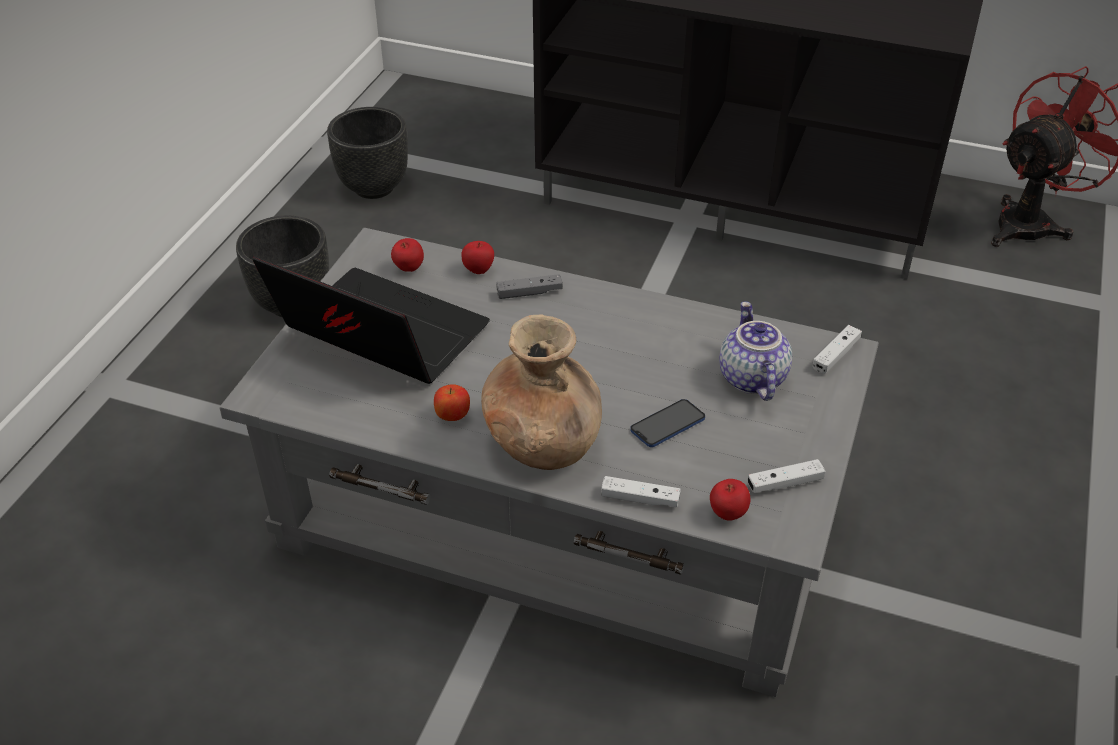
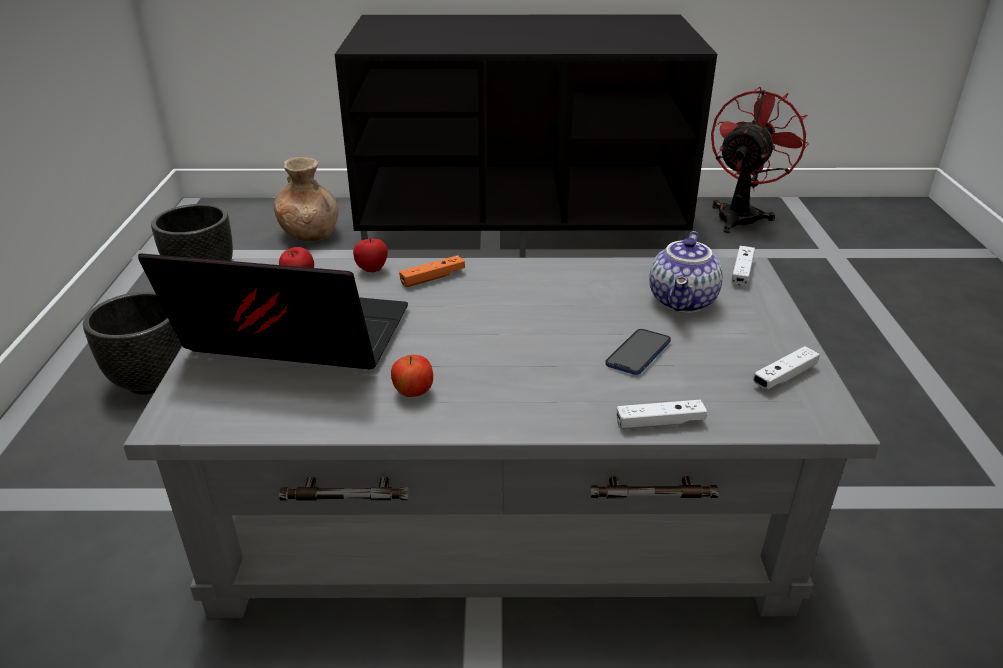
camera: 20 degrees left, 10 degrees down
brown vase [481,315,602,470] -> brown vase moved to [274,157,338,241]
grey game controller [496,274,563,299] -> orange game controller [399,255,465,287]
apple [710,479,750,521] -> none
teapot [719,301,792,401] -> teapot turned 135 degrees counterclockwise [649,231,723,313]

